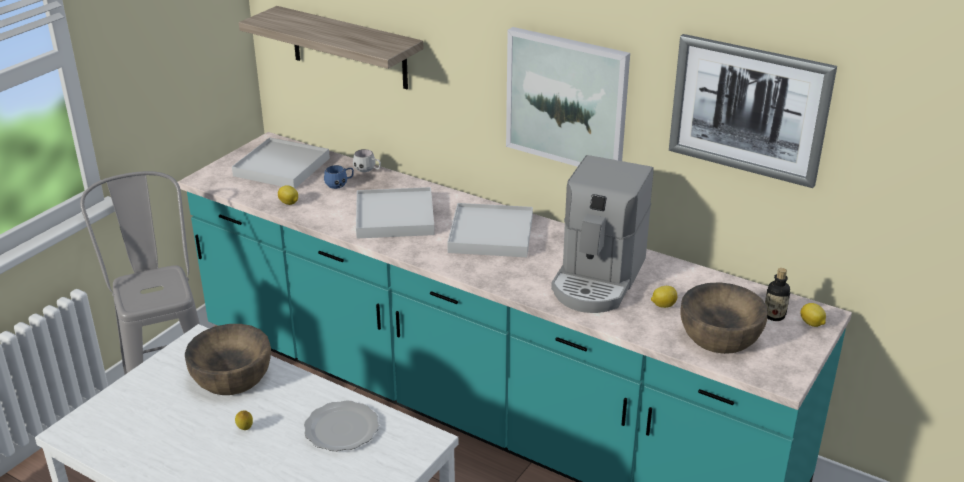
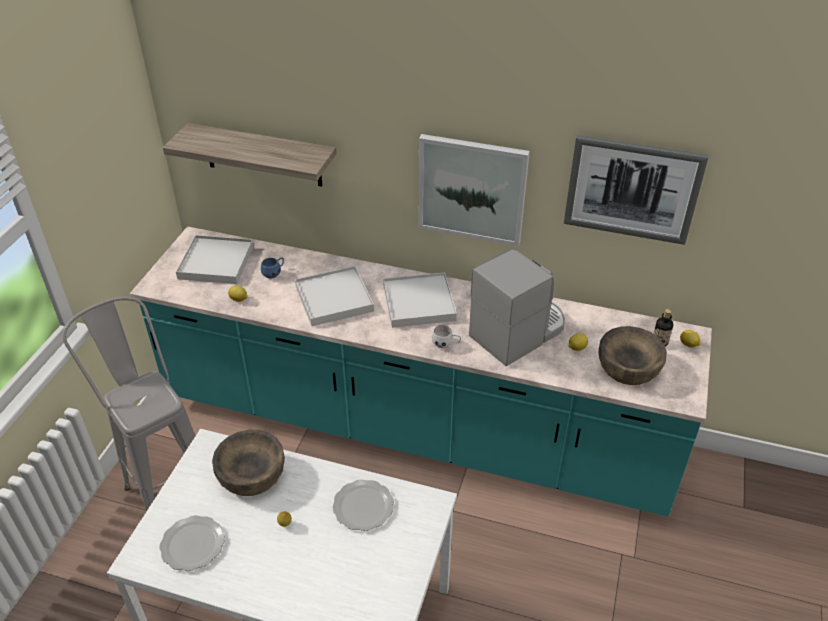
camera: 15 degrees left, 10 degrees up
white mug [353,149,381,172] -> white mug moved to [432,325,461,348]
coffee machine [551,155,654,313] -> coffee machine turned 135 degrees counterclockwise [469,249,565,366]
none -> plate [159,515,225,571]

